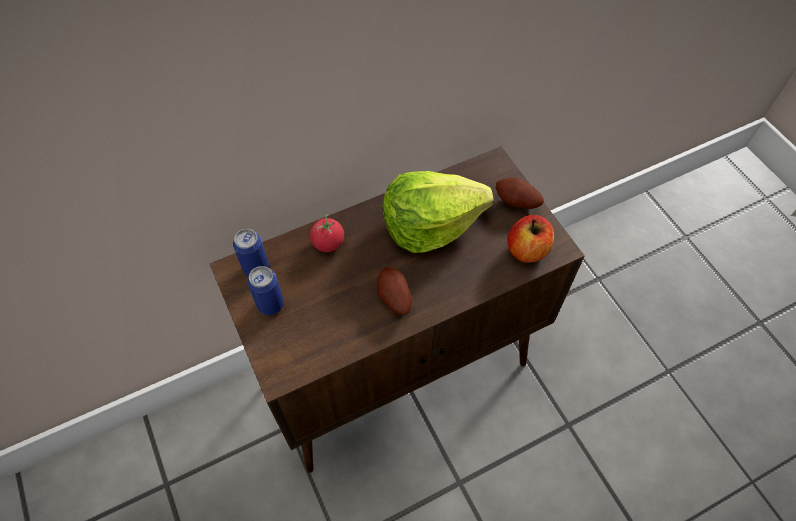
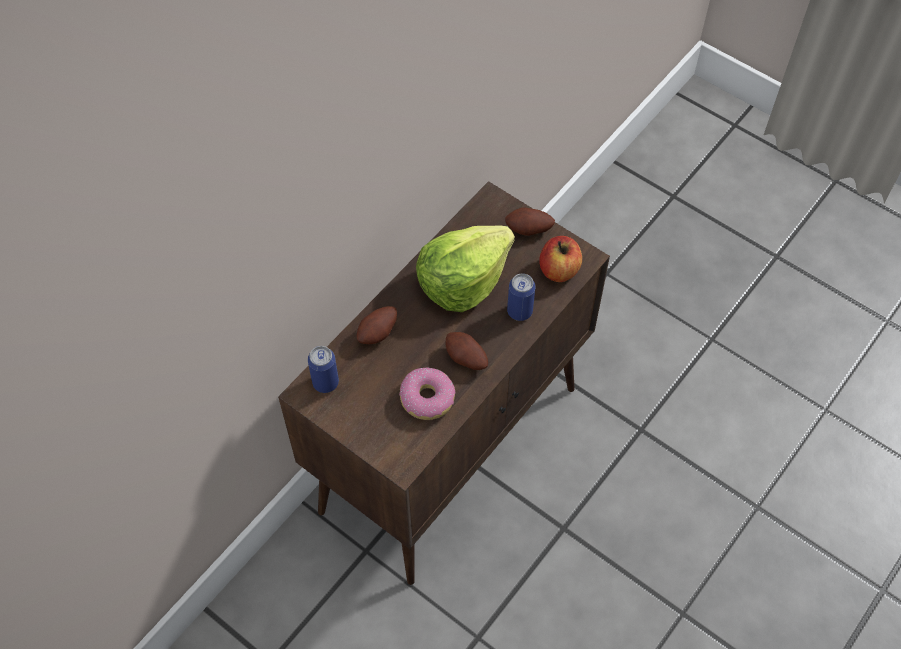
camera: 25 degrees left, 0 degrees up
can [247,266,284,315] -> can moved to [507,273,535,321]
tomato [310,214,344,252] -> potato [357,306,397,344]
none -> donut [399,368,455,420]

